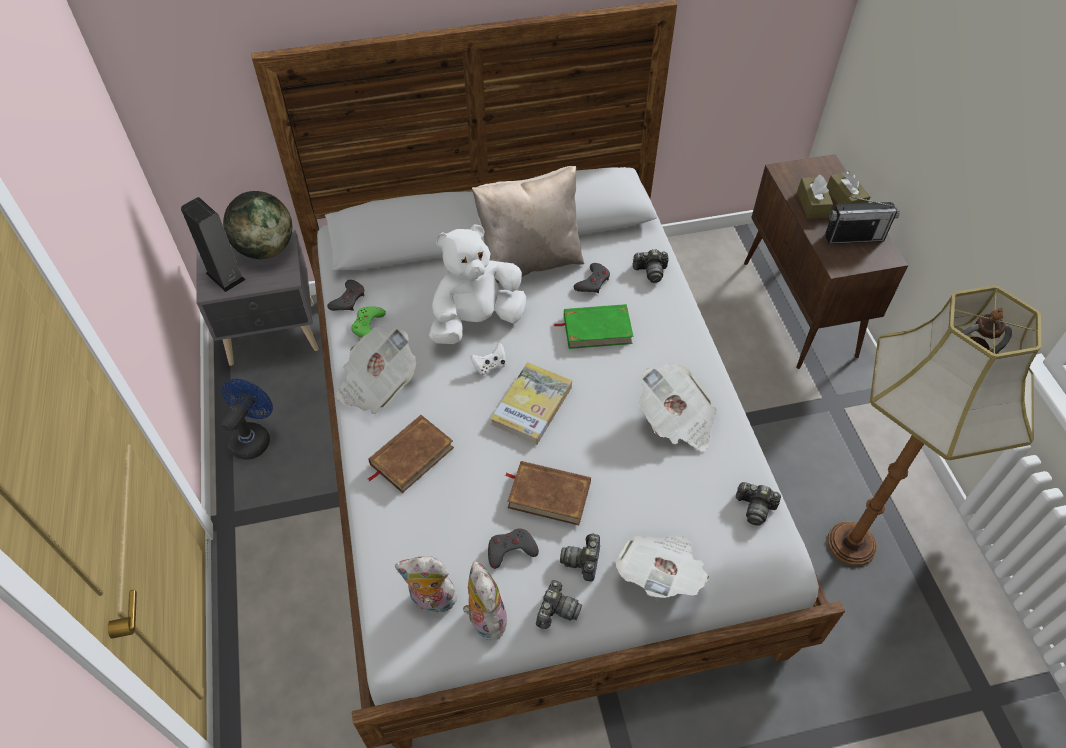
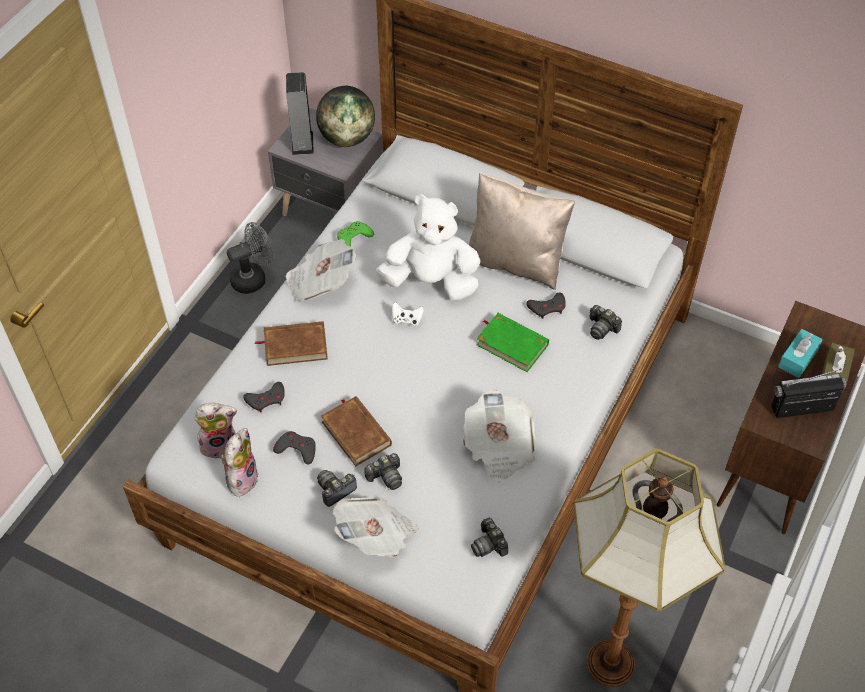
camera: 40 degrees right, 0 degrees up
blue fan [221,379,273,460] -> grey fan [227,222,273,294]
grey game controller [327,280,364,311] -> grey game controller moved to [243,382,285,413]
plush toy [395,556,460,617] -> plush toy turned 120 degrees clockwise [194,403,237,459]
book [490,362,572,445] -> none
camera [536,580,582,629] -> camera moved to [364,453,402,490]
brown tissue box [797,174,833,219] -> turquoise tissue box [778,329,823,378]
radio [825,196,900,244] -> radio turned 135 degrees clockwise [771,369,846,418]

